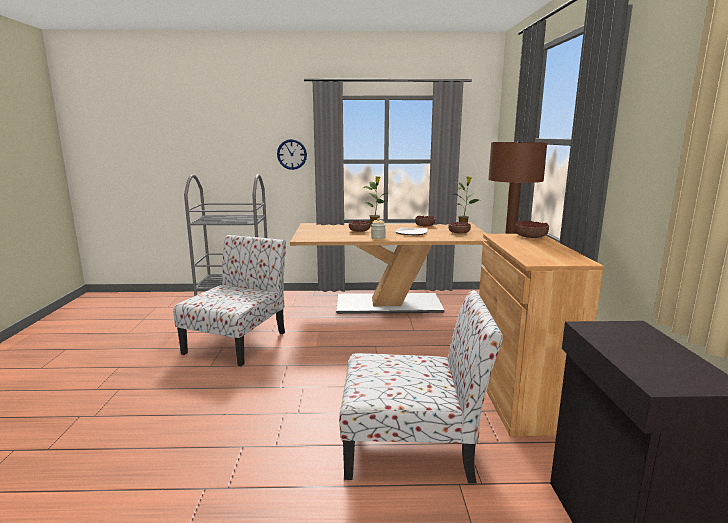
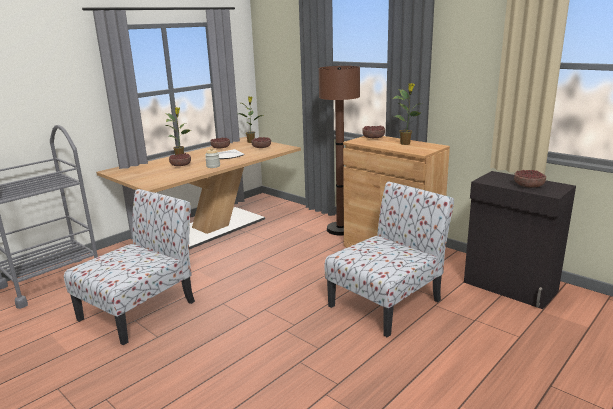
camera: 45 degrees left, 5 degrees up
chair [173,235,286,366] -> chair turned 60 degrees clockwise [64,189,195,345]
wall clock [277,139,307,170] -> none
none -> potted plant [393,83,421,145]
none -> bowl [514,170,546,188]

